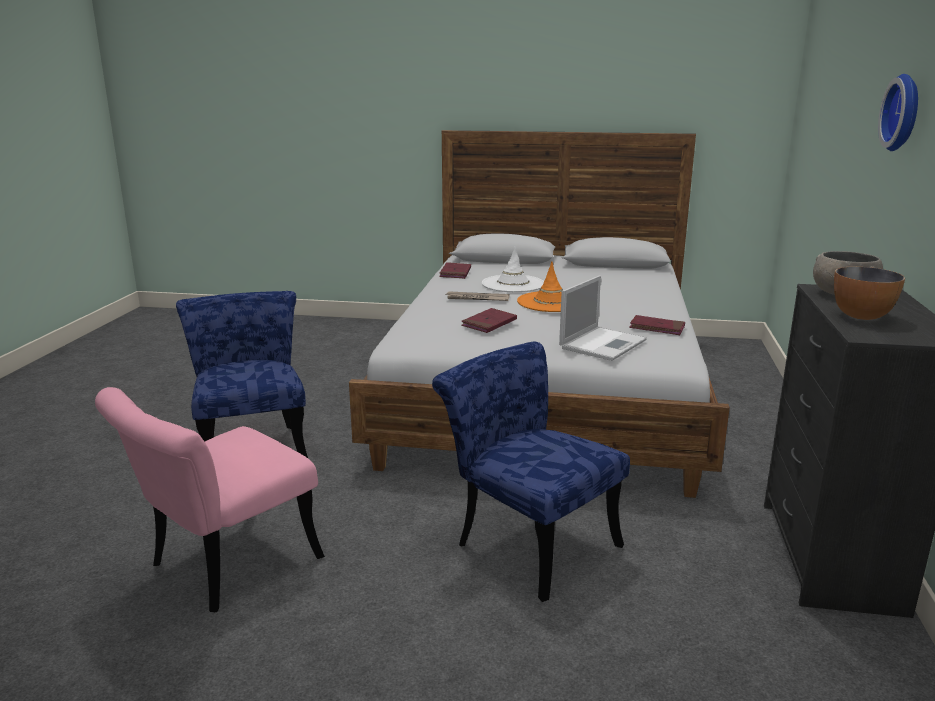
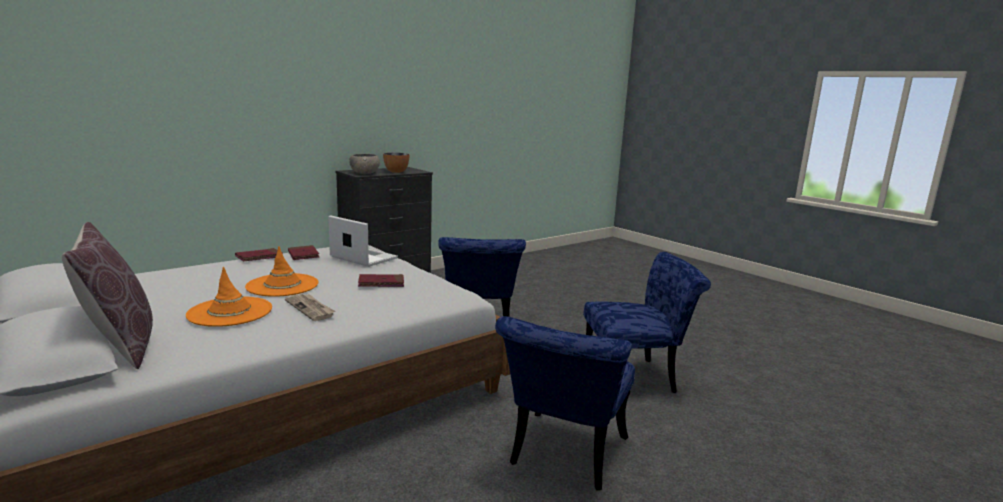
camera: 140 degrees left, 5 degrees down
pink chair [95,387,325,612] -> blue chair [583,252,711,393]
red book [439,262,471,279] -> red book moved to [235,248,283,261]
white hat [482,246,544,292] -> orange hat [186,267,272,327]
laptop [559,275,647,361] -> laptop turned 45 degrees clockwise [328,215,398,267]
wall clock [878,74,918,151] -> none
none -> brown pillow [62,222,153,369]

